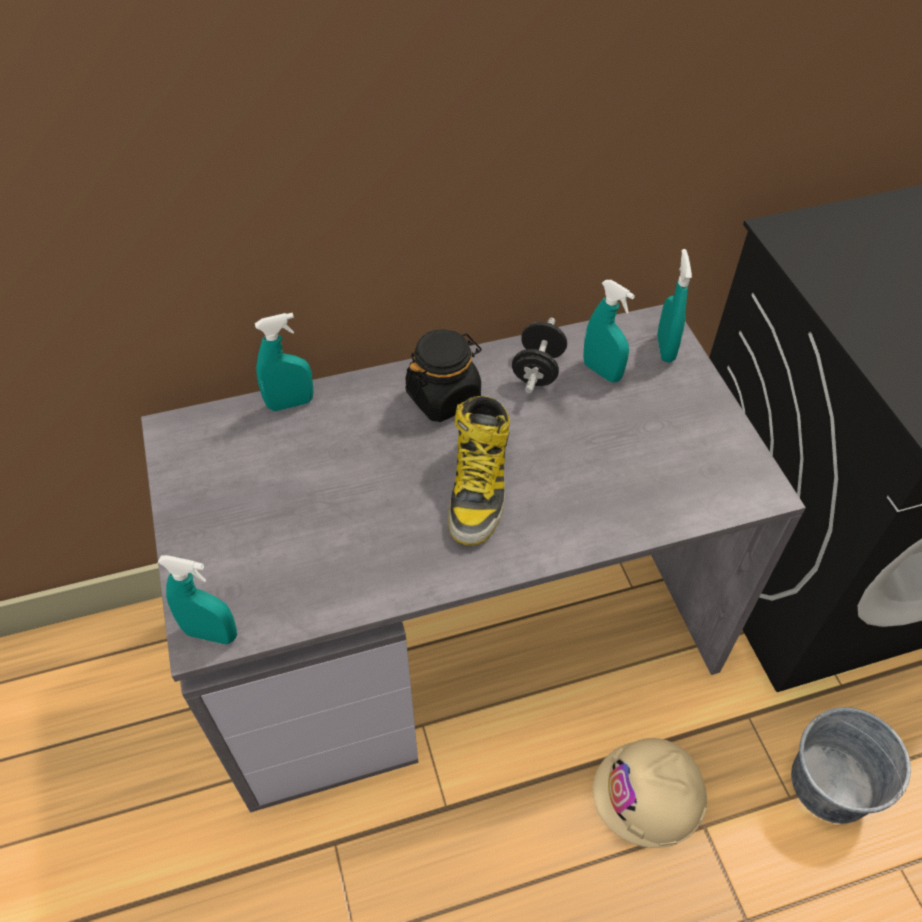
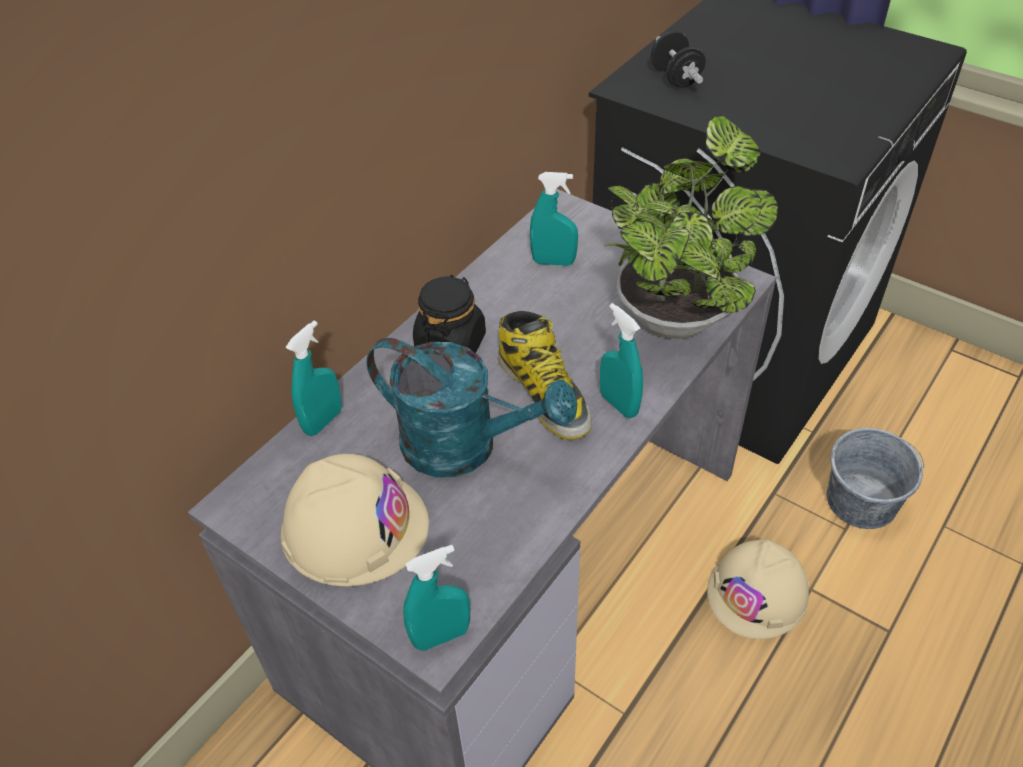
camera: 35 degrees left, 5 degrees down
black dumbbell [512,318,567,393] -> black dumbbell moved to [651,31,706,88]
turquoise spray bottle [657,249,692,363] -> turquoise spray bottle moved to [600,303,643,418]
none -> beige hard hat [280,454,429,586]
none -> turquoise watering can [367,338,578,477]
none -> potted plant [604,115,778,339]

